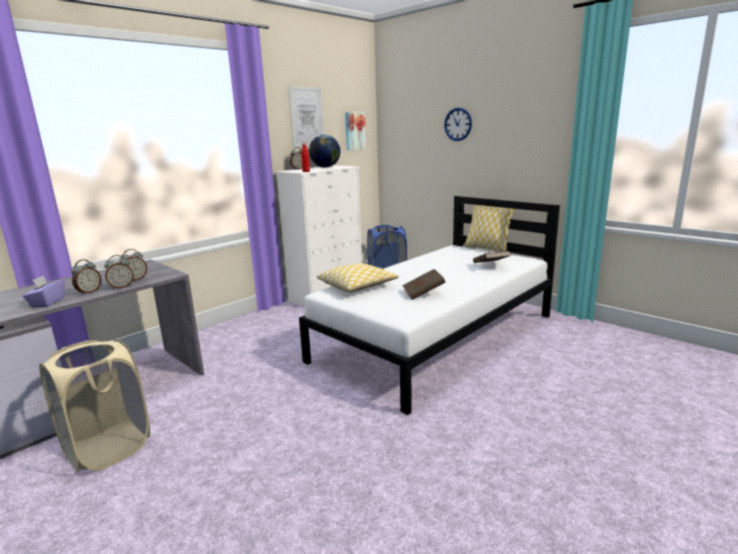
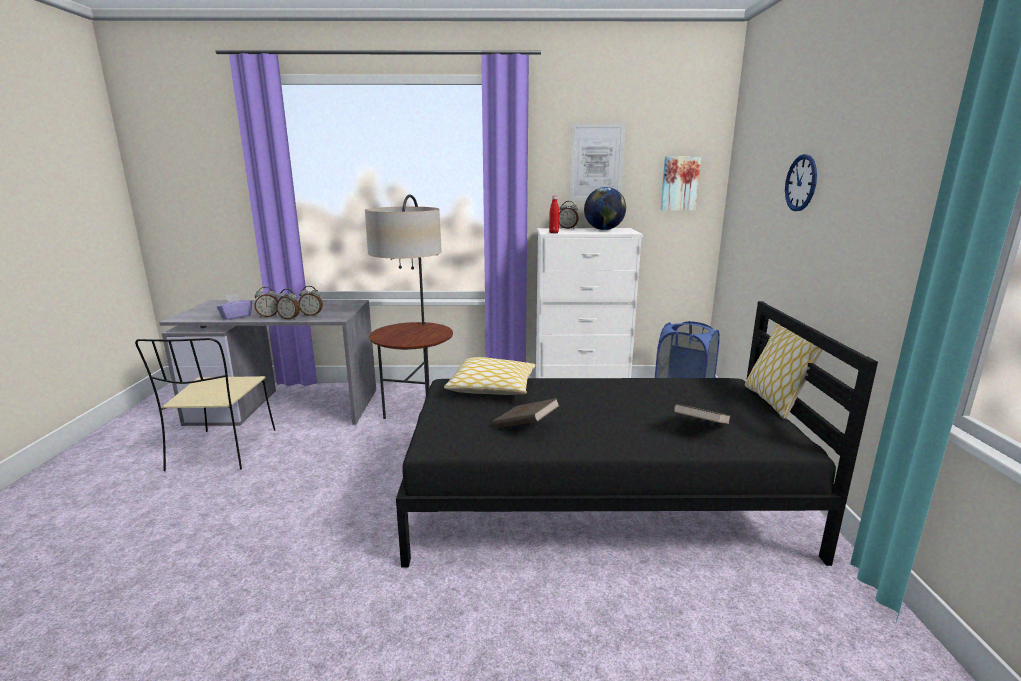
camera: 45 degrees right, 0 degrees up
beige laundry basket [39,339,150,472] -> beige chair [135,338,275,471]
white bed [299,196,560,415] -> black bed [396,301,878,567]
none -> floor lamp [365,195,453,419]

